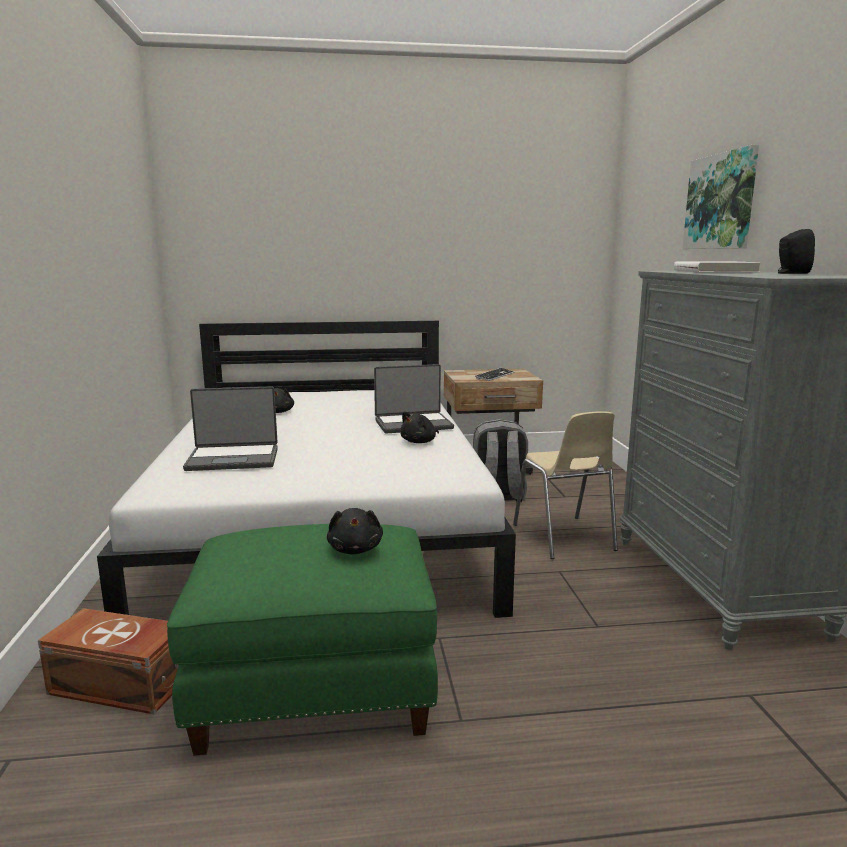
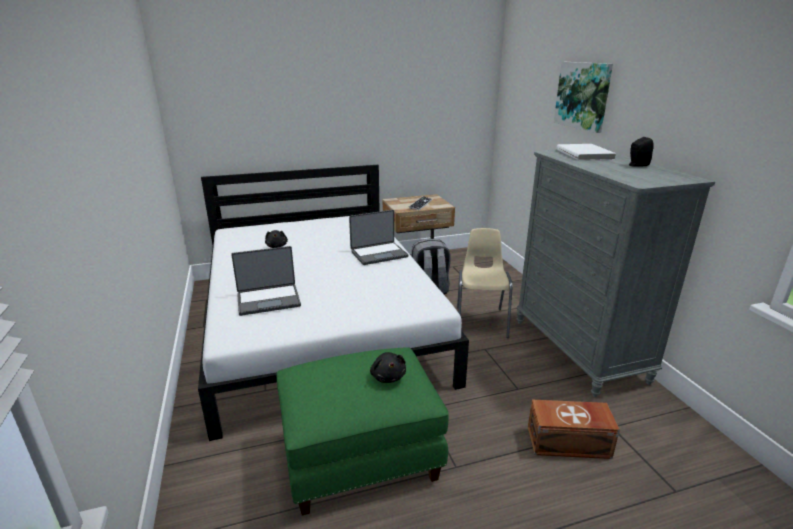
camera: 10 degrees left, 10 degrees up
brown storage box [38,608,179,714] -> brown storage box moved to [528,400,620,459]
black plush toy [400,411,439,443] -> none
beige chair [513,411,618,559] -> beige chair turned 150 degrees counterclockwise [457,228,513,338]

